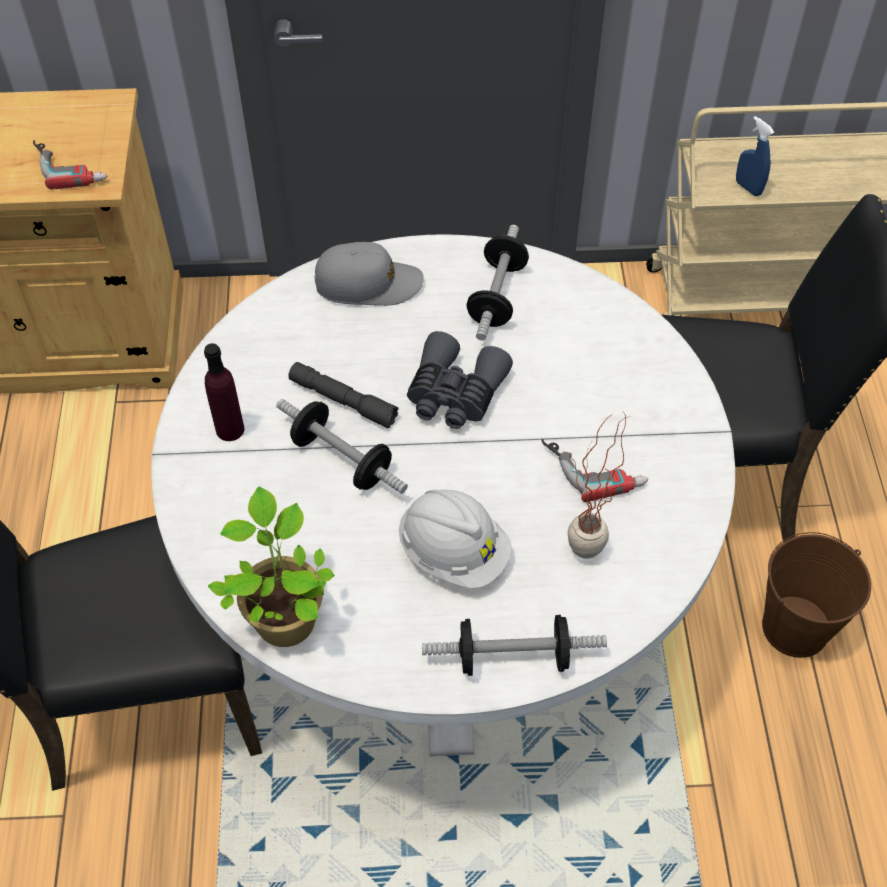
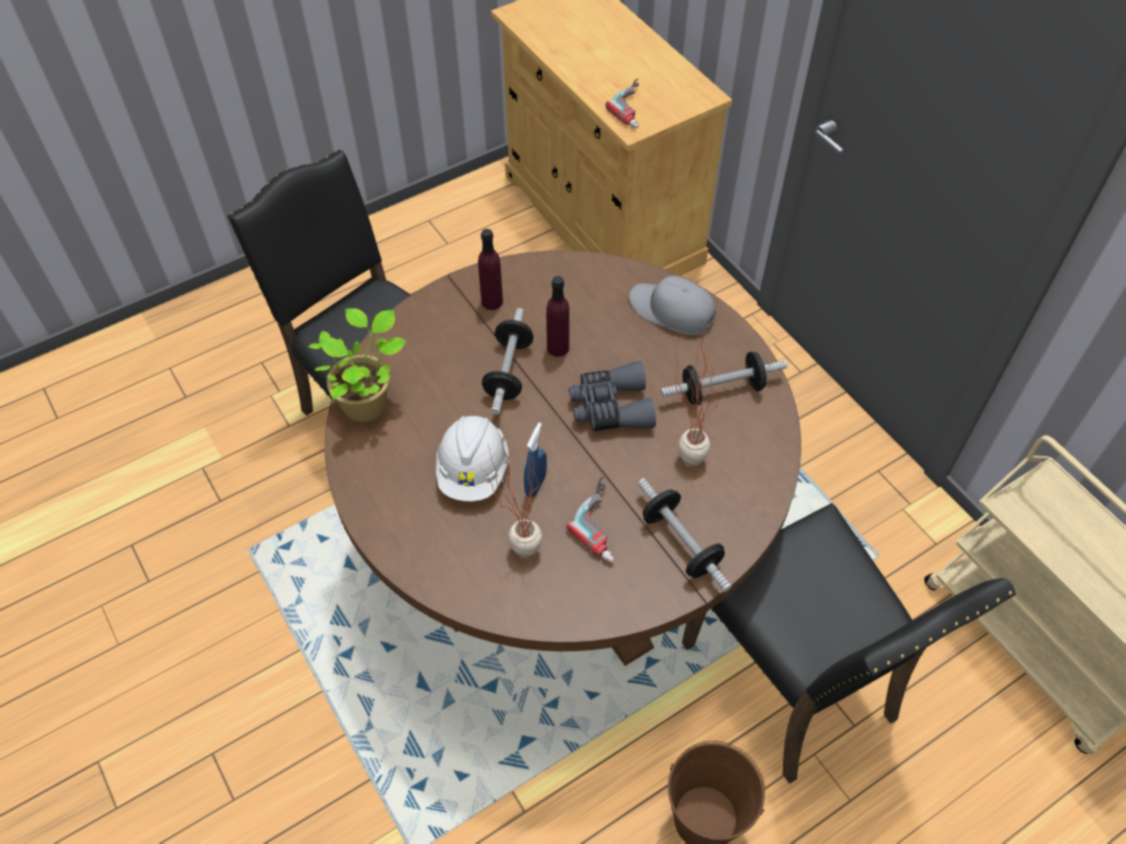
camera: 60 degrees right, 0 degrees up
white dining table [151,234,735,756] -> brown dining table [325,250,801,666]
grey flashlight [288,362,399,428] -> purple bottle [546,276,569,357]
grey cap [314,242,424,306] -> grey cap turned 150 degrees clockwise [629,276,716,335]
dumbbell [422,615,607,676] -> dumbbell moved to [638,478,732,592]
blue spray bottle [736,116,774,196] -> blue spray bottle moved to [524,423,547,497]
none -> potted plant [675,329,725,466]

